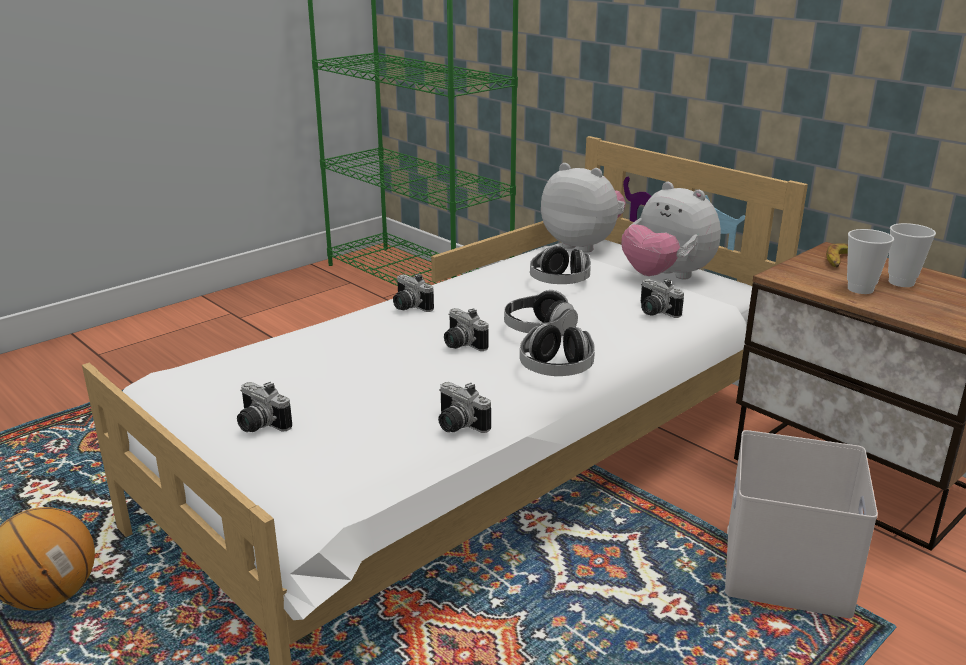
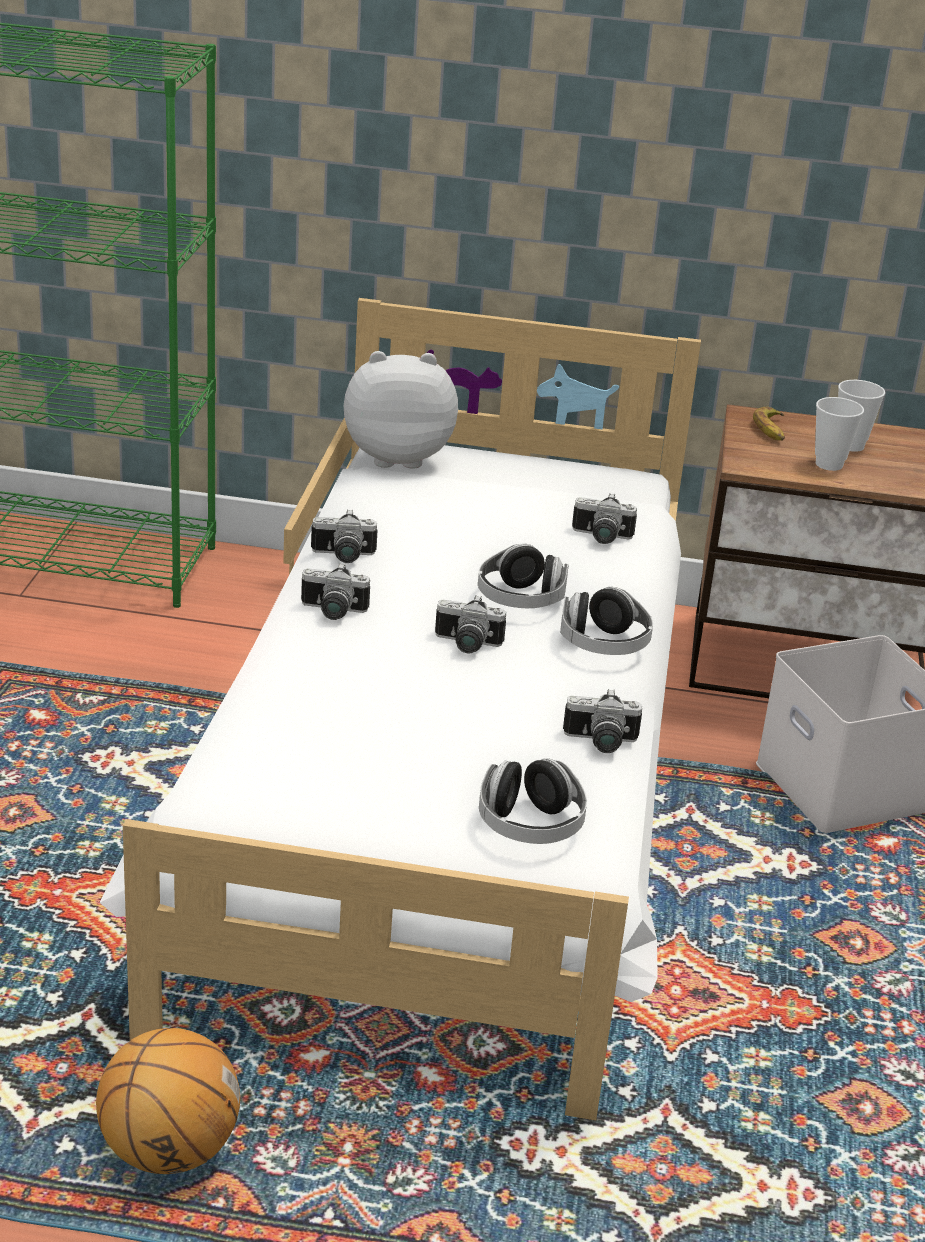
camera: 40 degrees left, 5 degrees up
camera [237,382,292,432] -> camera moved to [311,509,378,563]
headphones [530,246,591,284] -> headphones moved to [479,758,587,844]
plush toy [621,182,721,279] -> none

